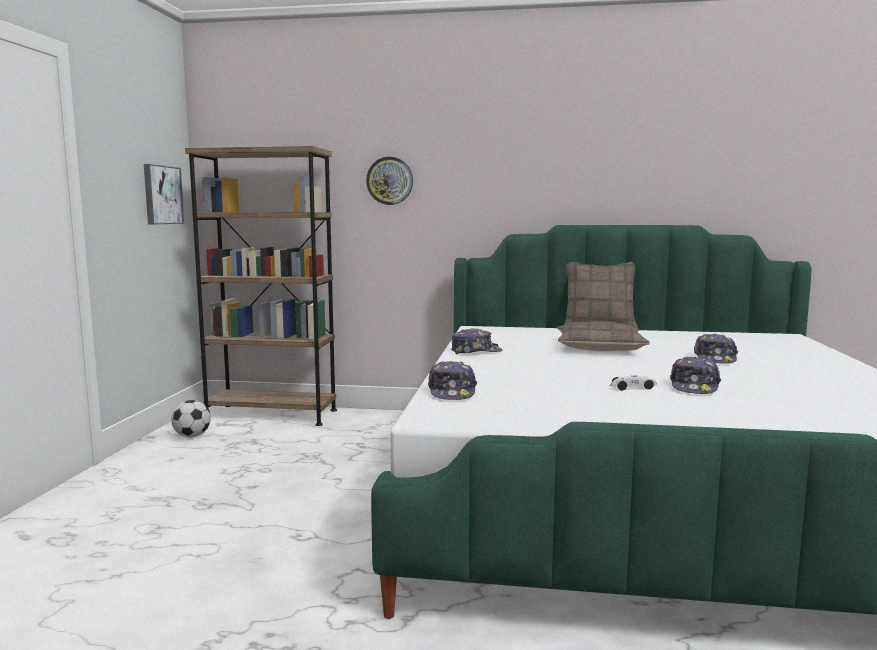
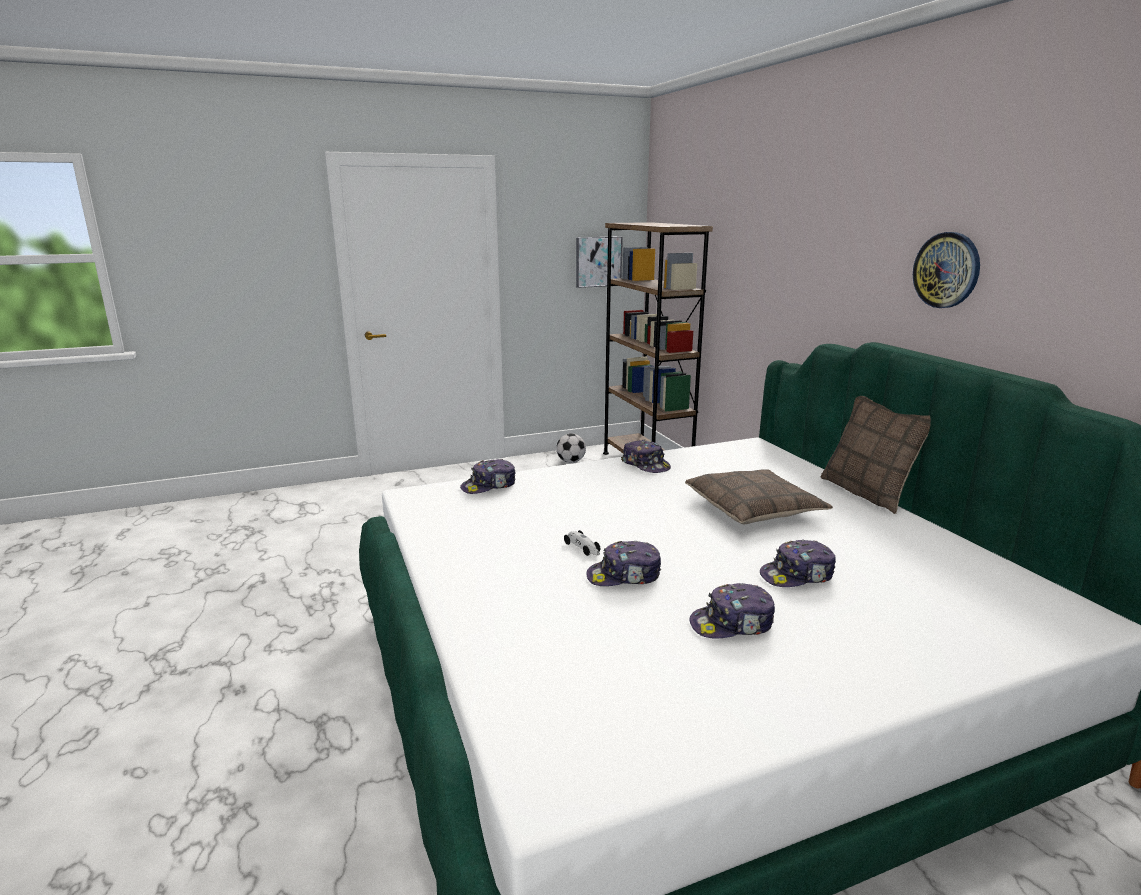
camera: 60 degrees right, 10 degrees up
wall clock [366,157,413,205] -> wall clock moved to [913,232,980,308]
none -> cap [689,583,775,638]

